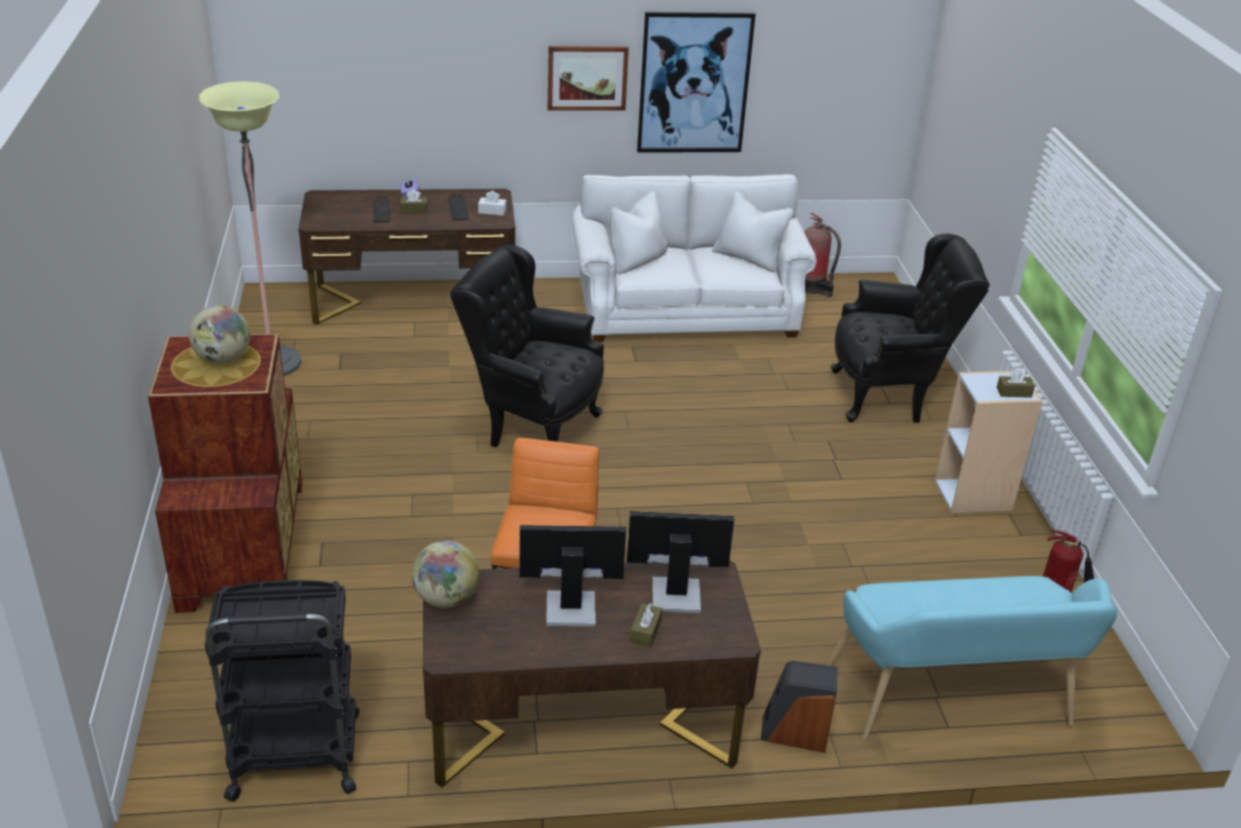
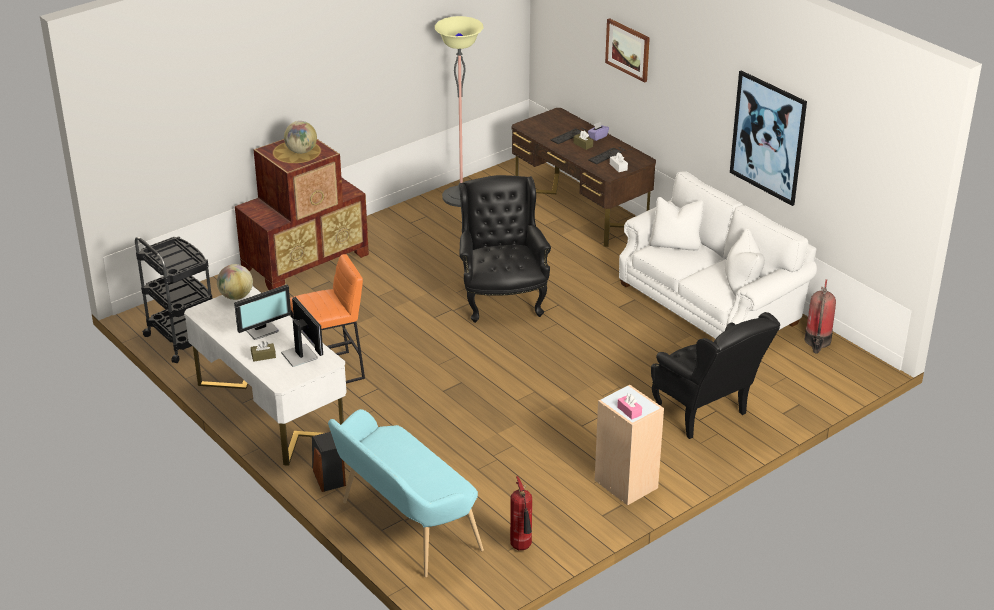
camera: 60 degrees right, 0 degrees up
brown desk [423,560,761,787] -> white desk [184,286,346,466]
monitor [519,525,626,627] -> monitor turned 90 degrees clockwise [234,284,291,340]
picture [548,46,629,111] -> picture moved to [605,18,650,83]
brown tissue box [997,369,1035,398] -> pink tissue box [617,394,642,420]

